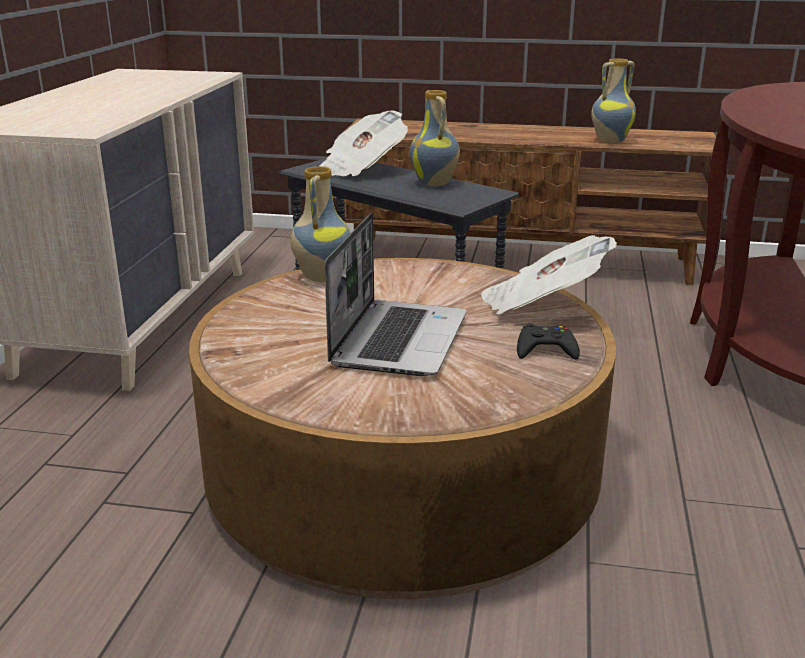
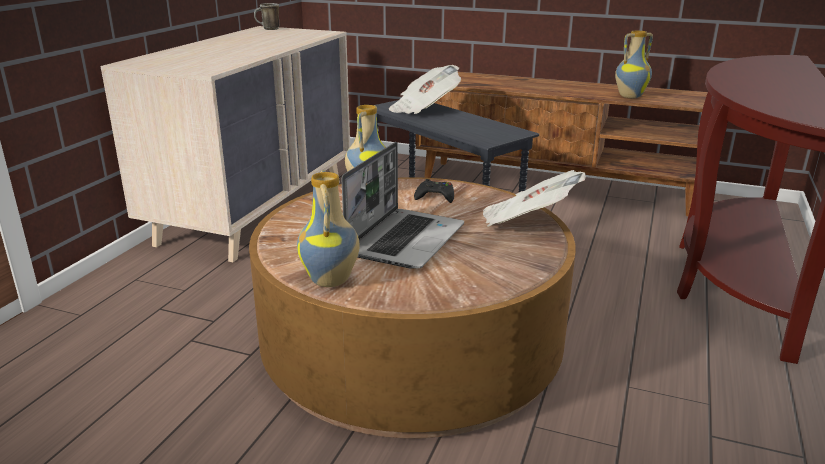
camera: 10 degrees right, 0 degrees up
vase [410,90,460,186] -> vase moved to [297,170,360,287]
black game controller [517,323,580,359] -> black game controller moved to [414,179,454,203]
none -> mug [254,3,279,30]

